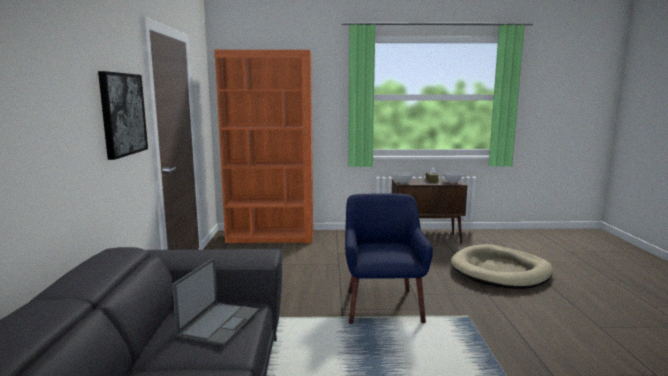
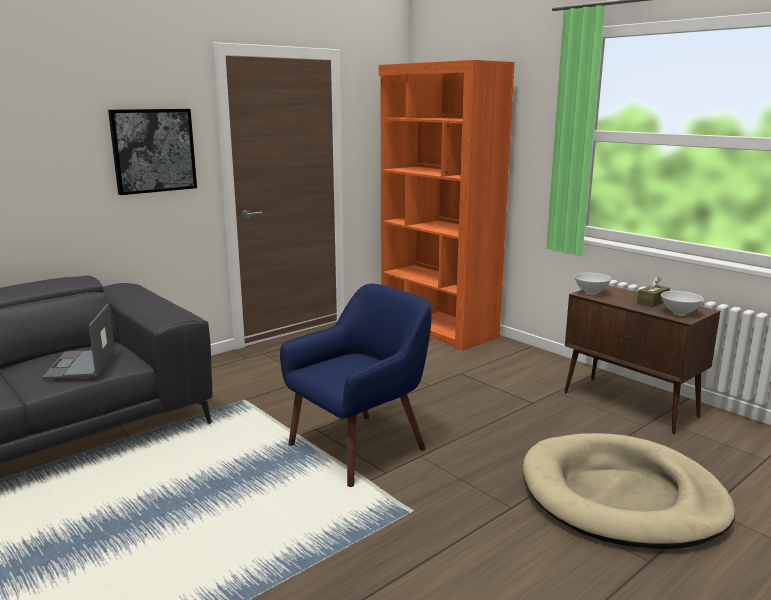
camera: 50 degrees right, 5 degrees up
laptop [172,258,259,346] -> laptop turned 105 degrees clockwise [42,304,115,380]

